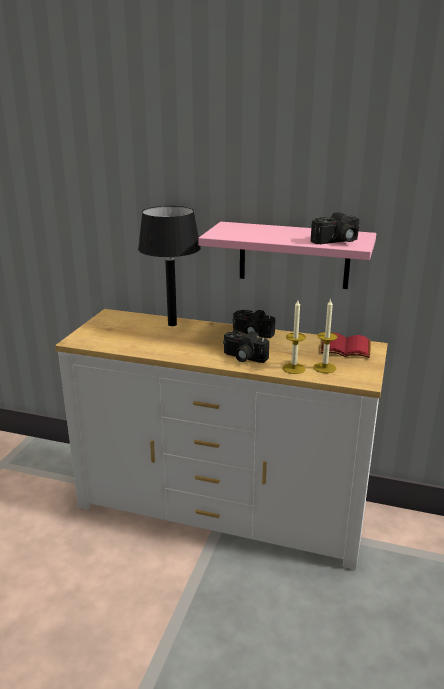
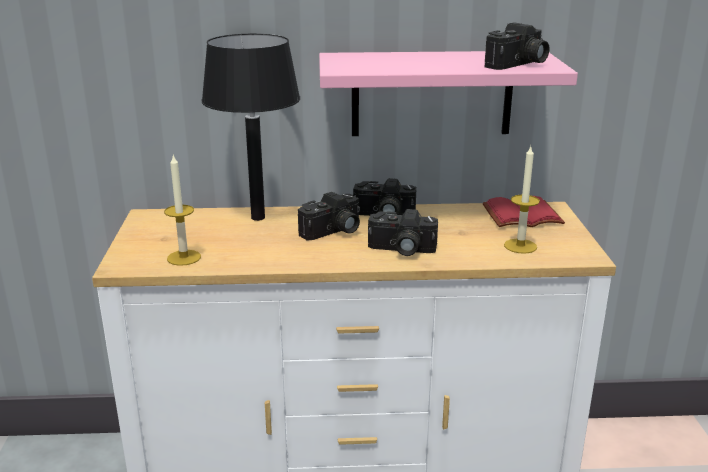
camera: 20 degrees left, 0 degrees up
candle [283,300,306,374] -> candle moved to [164,154,201,266]
none -> camera [298,192,360,240]

